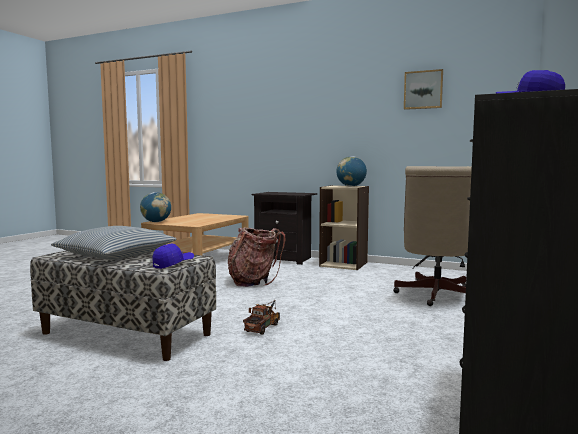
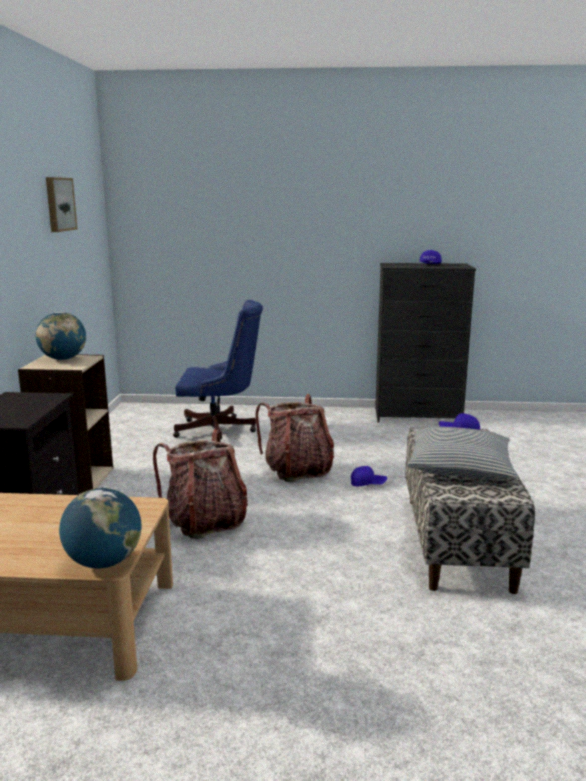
camera: 110 degrees left, 10 degrees up
toy truck [243,300,280,335] -> blue cap [351,466,387,486]
beige office chair [393,166,472,306] -> blue office chair [173,300,263,442]
none -> backpack [255,394,334,482]

